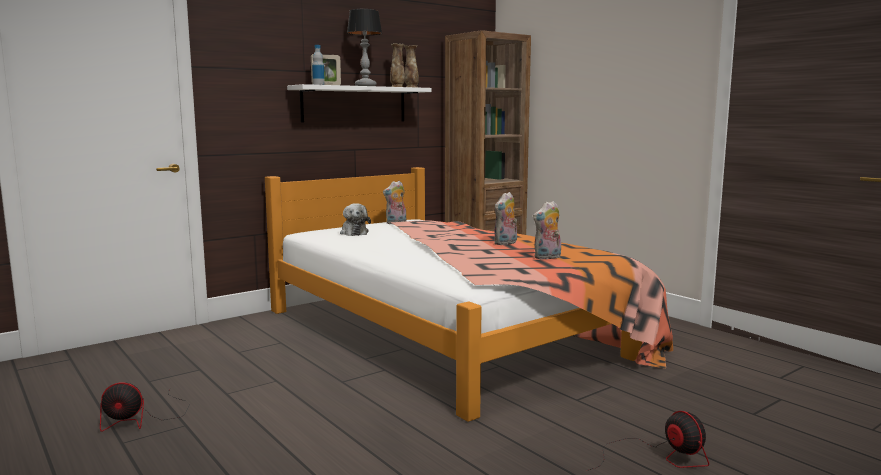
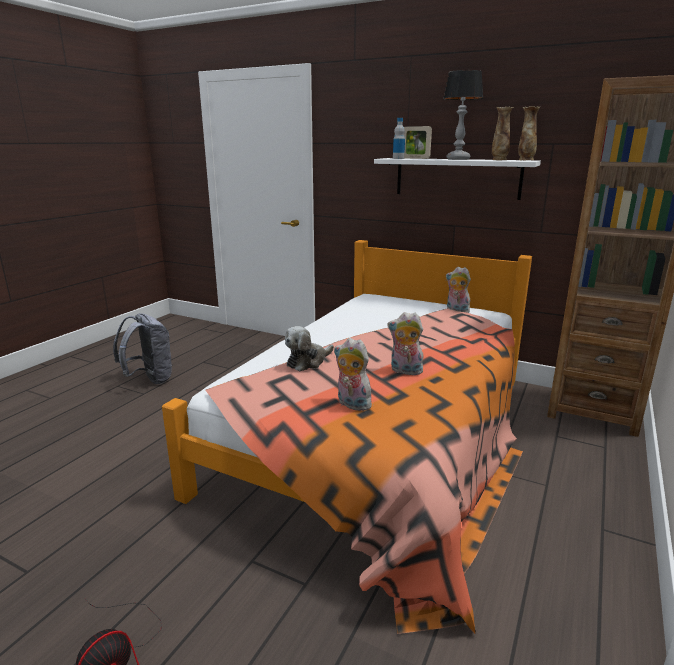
camera: 65 degrees right, 10 degrees up
fan [100,382,190,432] -> grey backpack [113,313,172,384]
plush toy [340,203,371,236] -> plush toy moved to [285,326,334,371]

